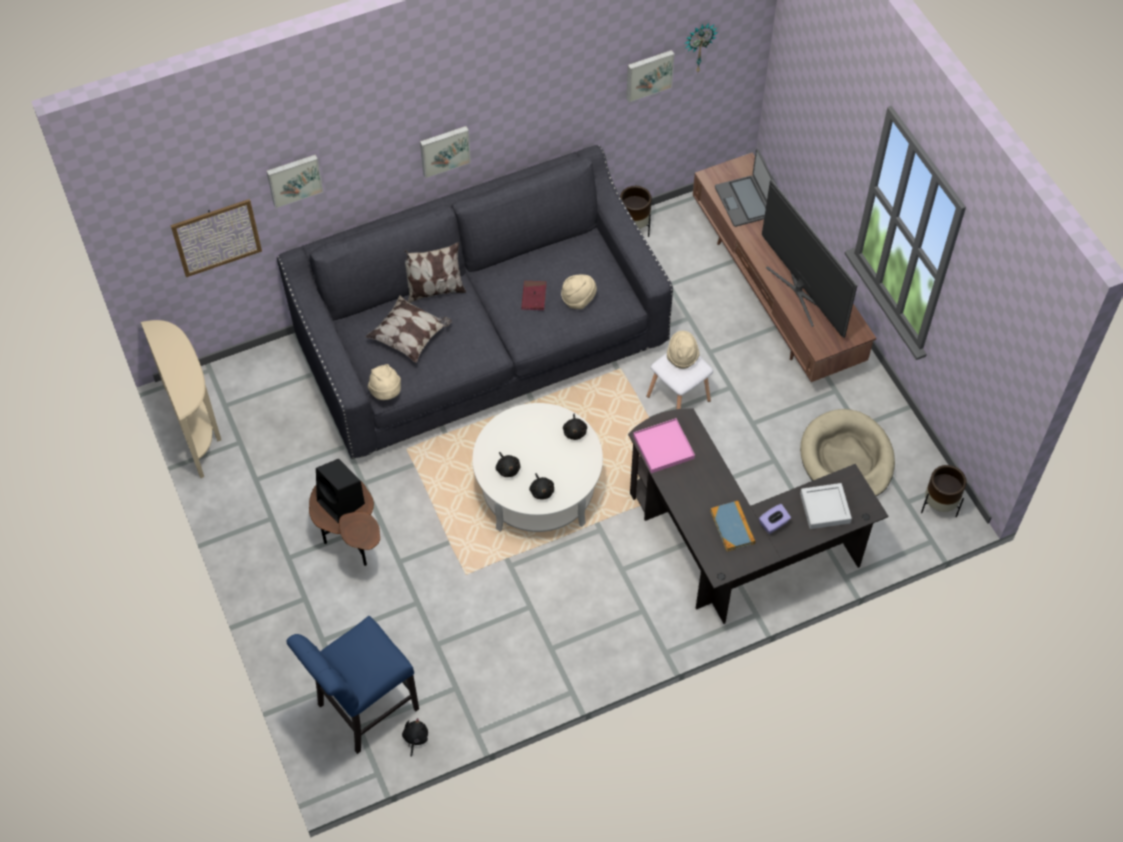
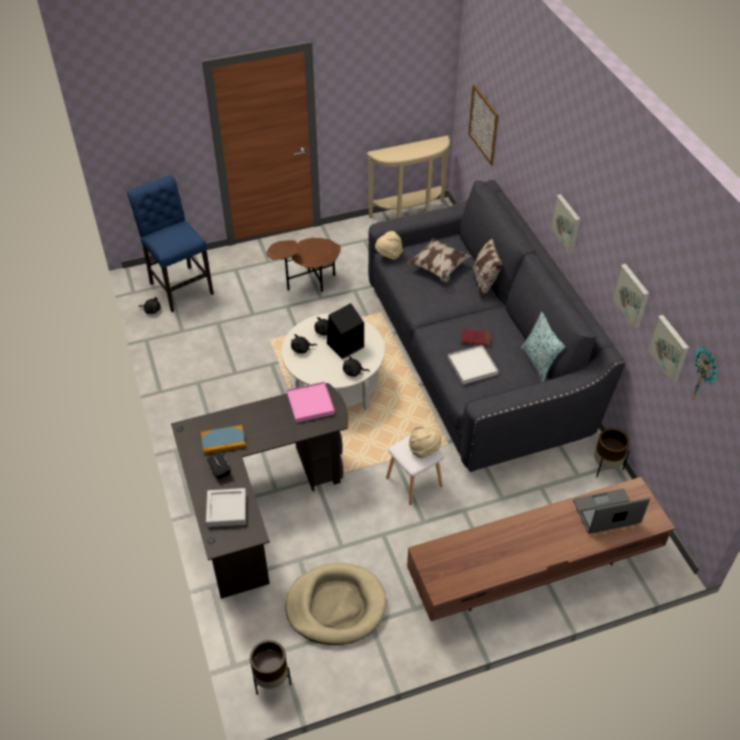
camera: 95 degrees right, 10 degrees down
picture [267,154,323,208] -> picture moved to [612,264,649,328]
black speaker [316,459,365,523] -> black speaker moved to [327,303,364,359]
beige hat [561,274,597,309] -> white tray [448,345,498,385]
purple tissue box [759,504,791,534] -> black tissue box [207,451,231,479]
television [762,179,857,338] -> none
none -> pillow [521,312,565,382]

